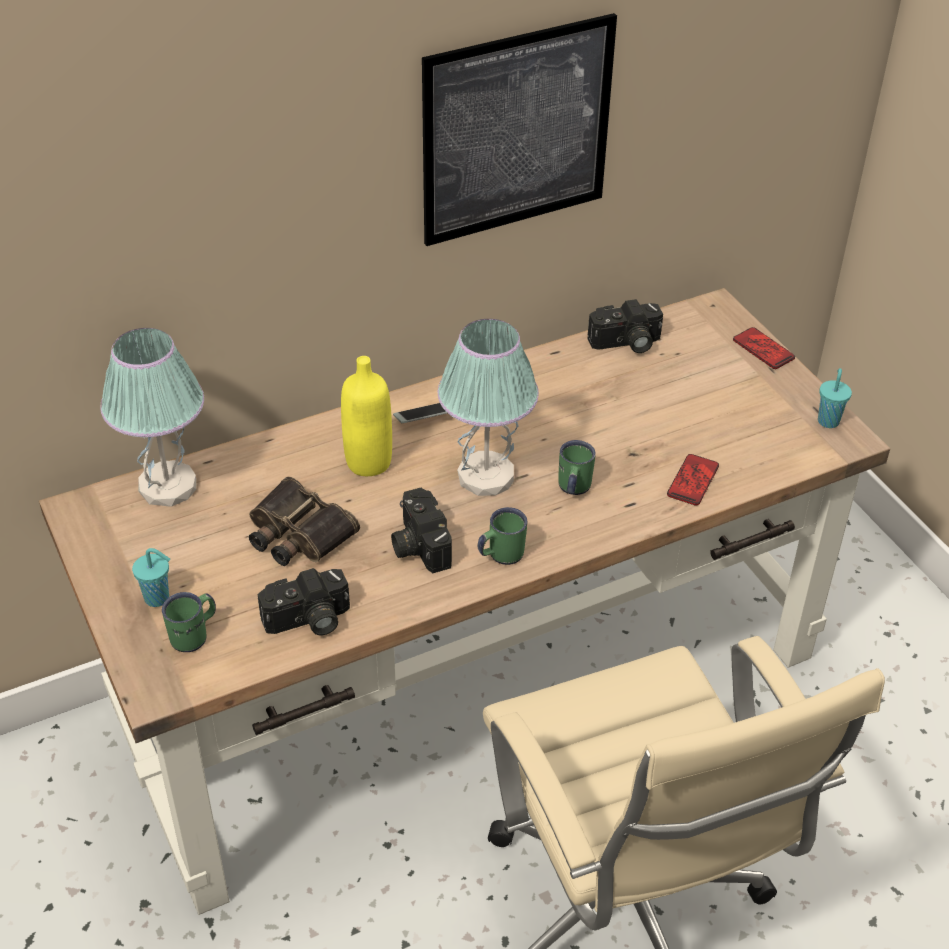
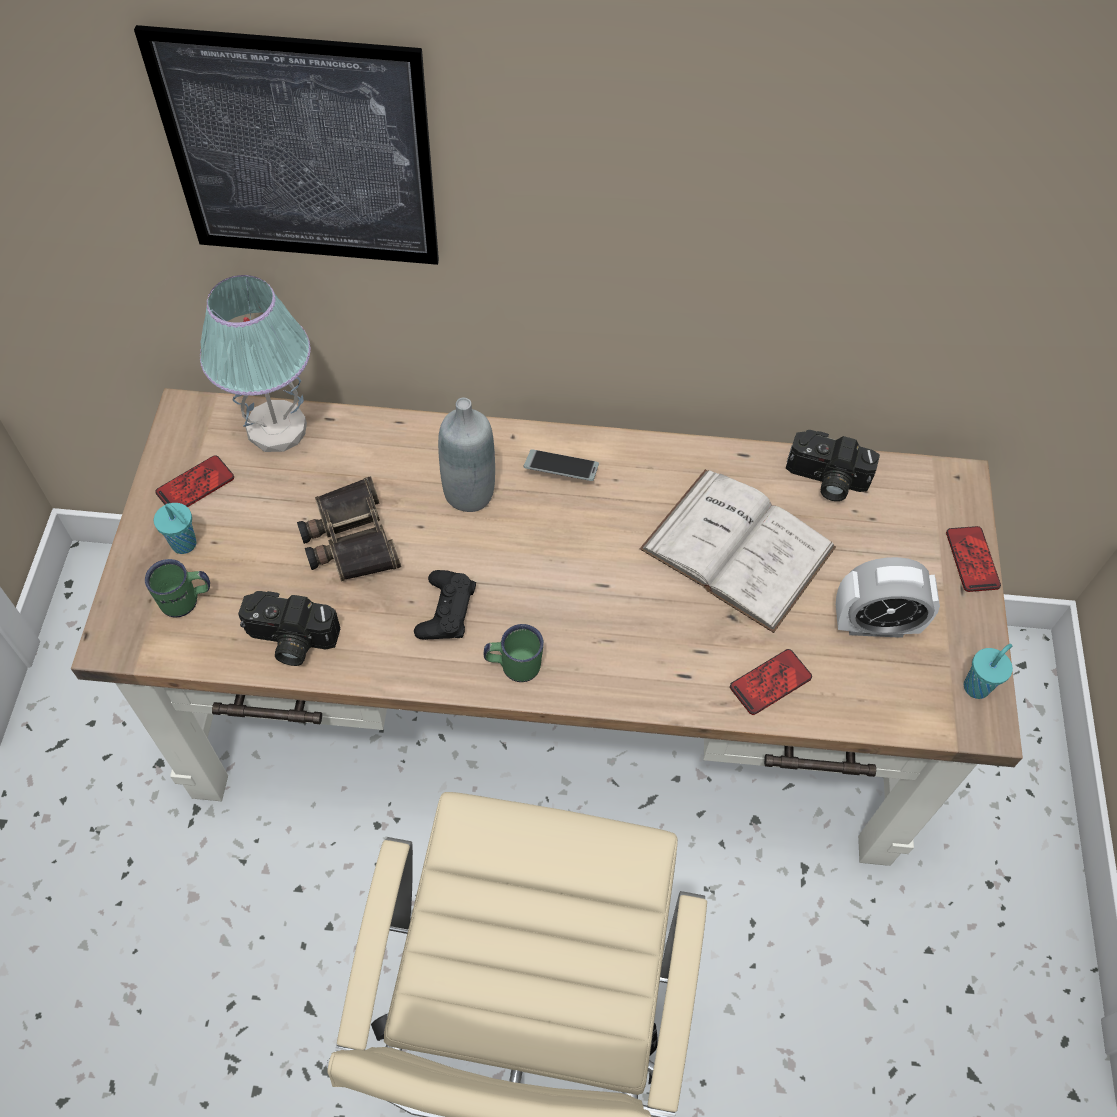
camera: 30 degrees right, 15 degrees up
yellow bottle [341,356,392,476] -> grey bottle [438,398,495,512]
camera [391,488,452,573] -> black game controller [414,570,476,640]
picture [422,13,617,246] -> picture moved to [134,25,439,265]
table lamp [437,319,539,496] -> none
green mug [558,440,596,495] -> none
none -> phone [155,455,234,507]
none -> white book [640,469,836,633]
none -> alarm clock [836,557,940,638]

